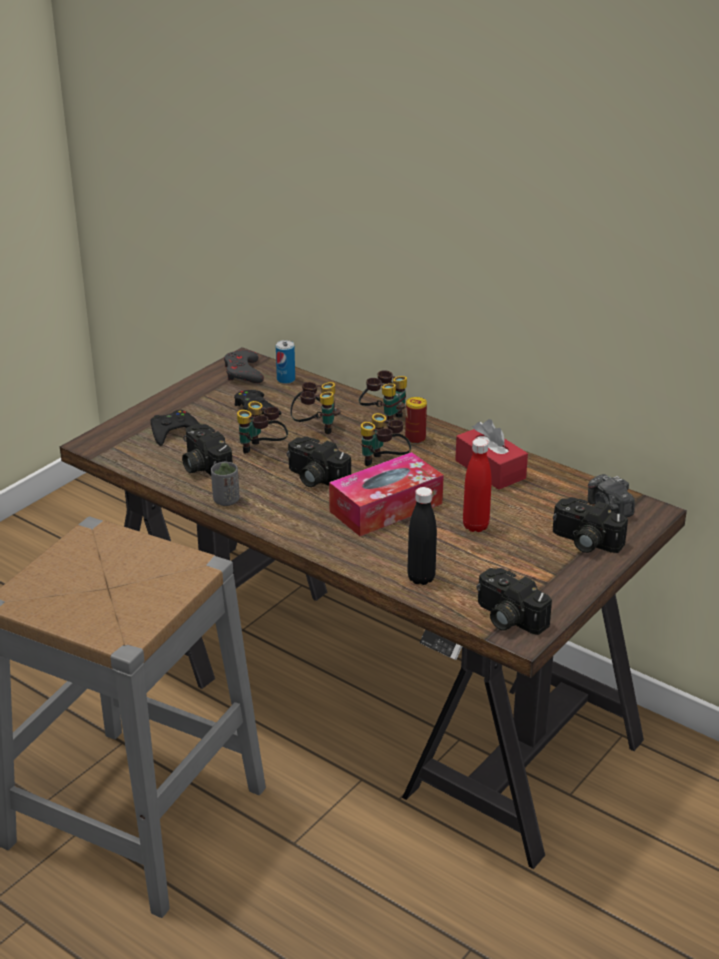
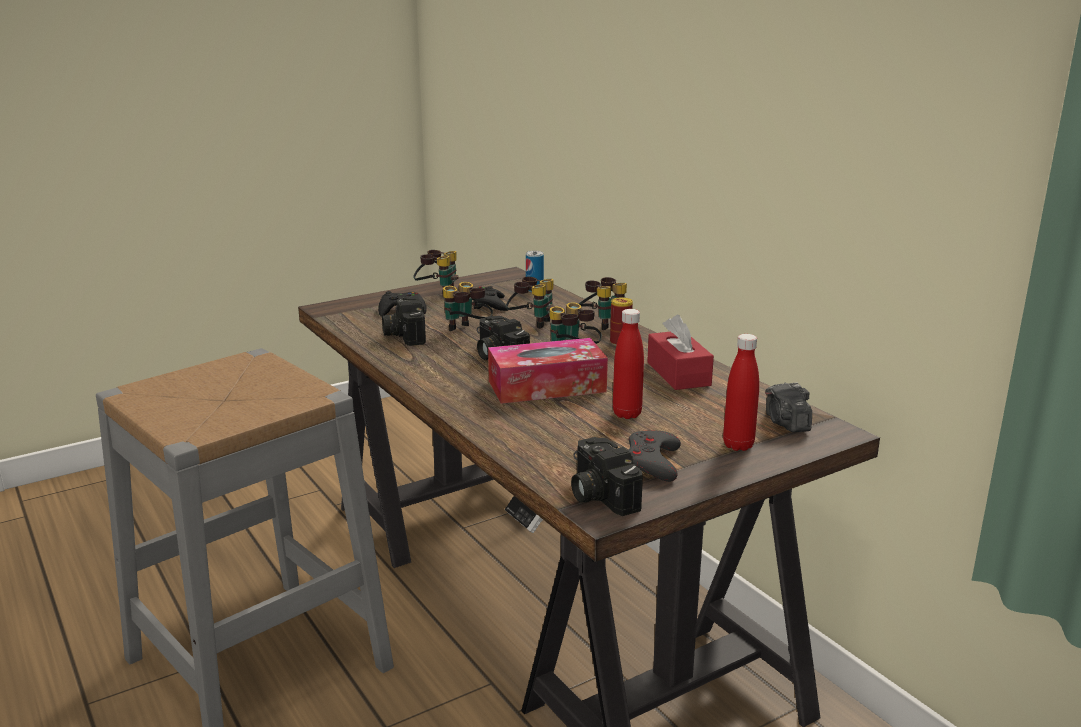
camera: 20 degrees right, 10 degrees down
grey cup [211,462,240,506] -> none
grey game controller [224,350,264,383] -> grey game controller moved to [628,430,681,482]
black bottle [407,487,437,585] -> none
camera [553,497,628,553] -> red bottle [723,334,759,451]
none -> binoculars [413,250,459,291]

